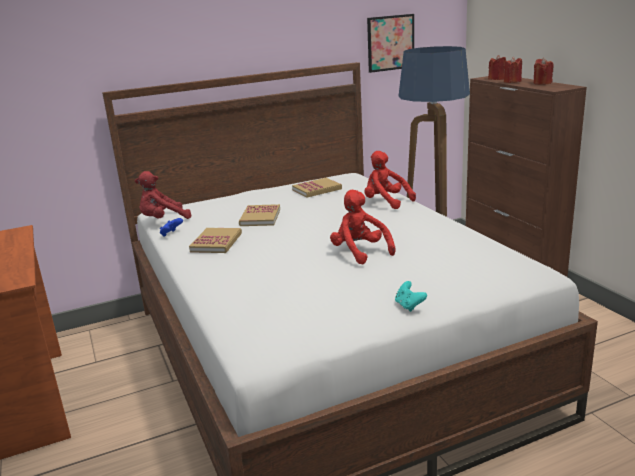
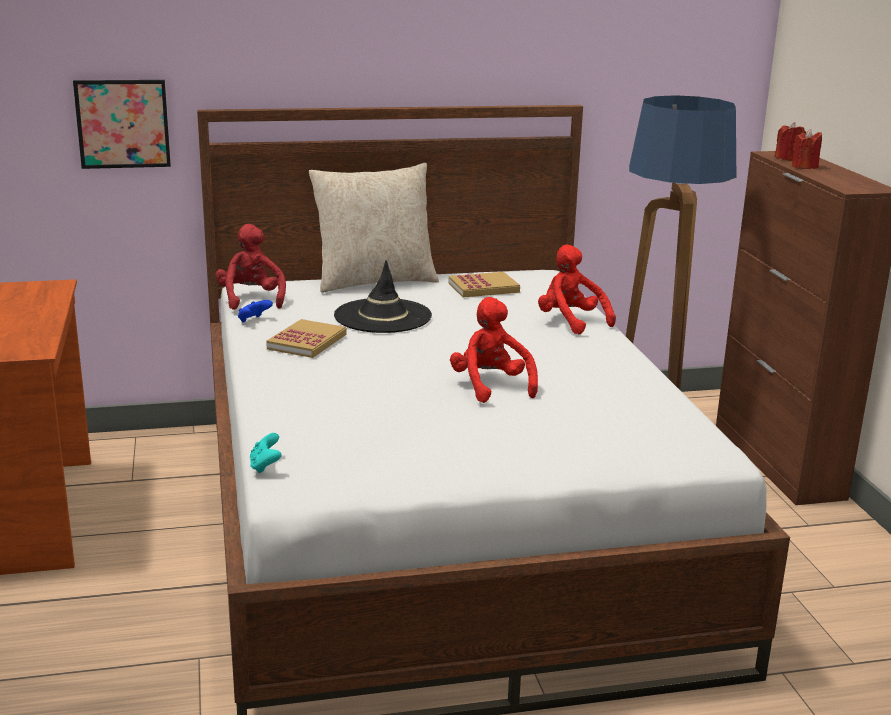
camera: 10 degrees right, 0 degrees up
red plush toy [135,171,192,219] -> red plush toy turned 90 degrees clockwise [216,224,286,310]
book [239,204,280,226] -> black hat [334,260,432,333]
picture [367,14,414,73] -> picture moved to [73,80,171,169]
turquoise game controller [395,281,427,312] -> turquoise game controller moved to [250,433,282,474]
red candle [534,58,553,85] -> none
none -> beige pillow [309,163,439,293]

